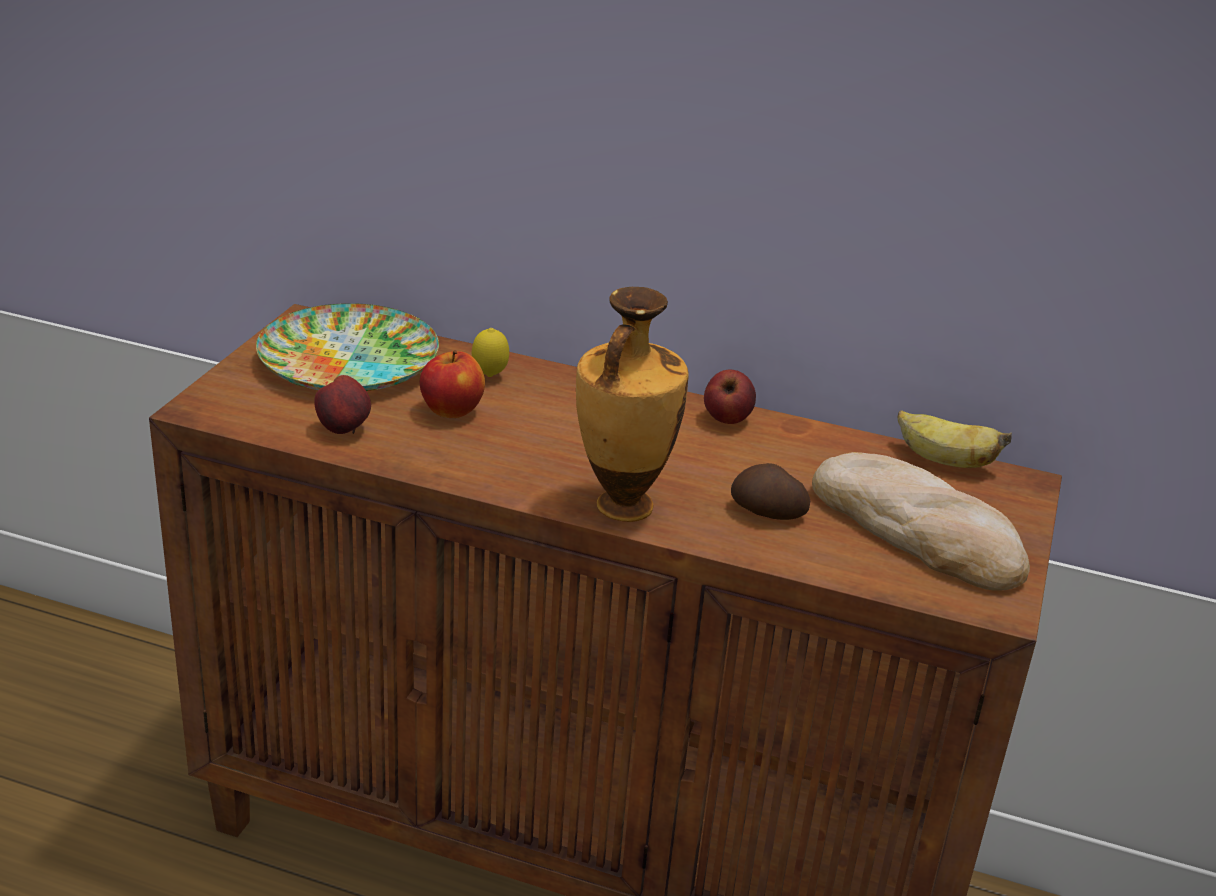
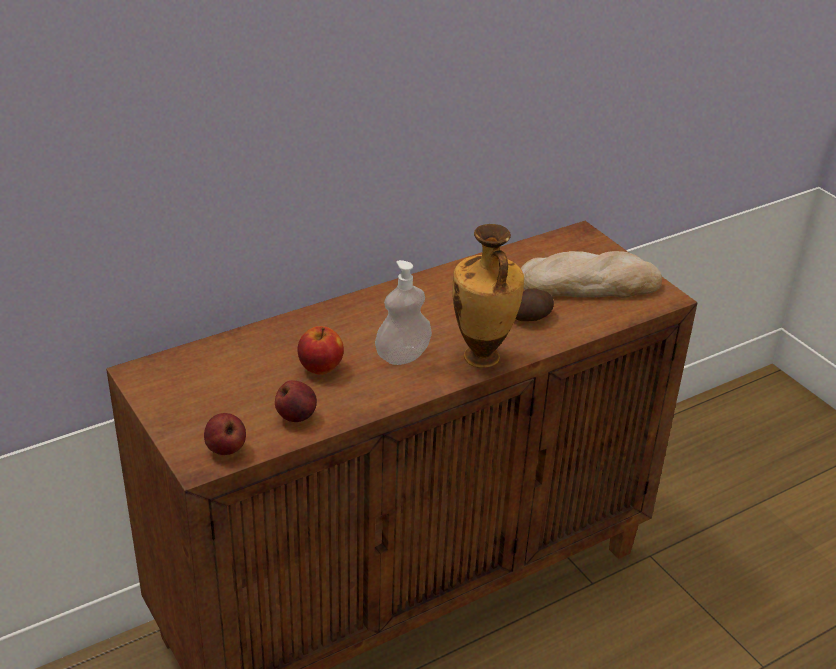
camera: 50 degrees left, 5 degrees up
plate [256,303,439,391] -> none
lemon [472,328,509,377] -> none
apple [704,370,756,424] -> apple moved to [204,413,246,455]
banana [898,410,1012,468] -> none
none -> soap dispenser [375,260,432,365]

